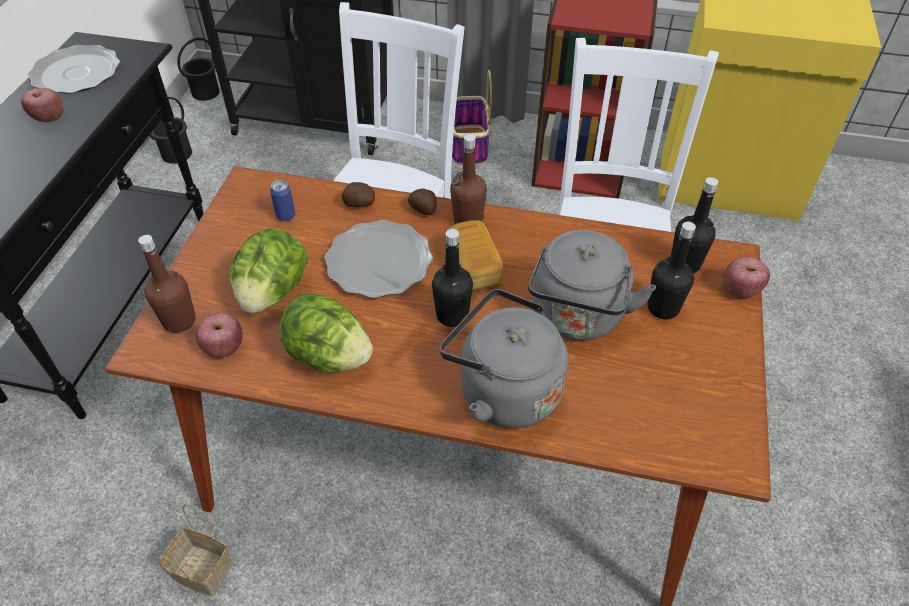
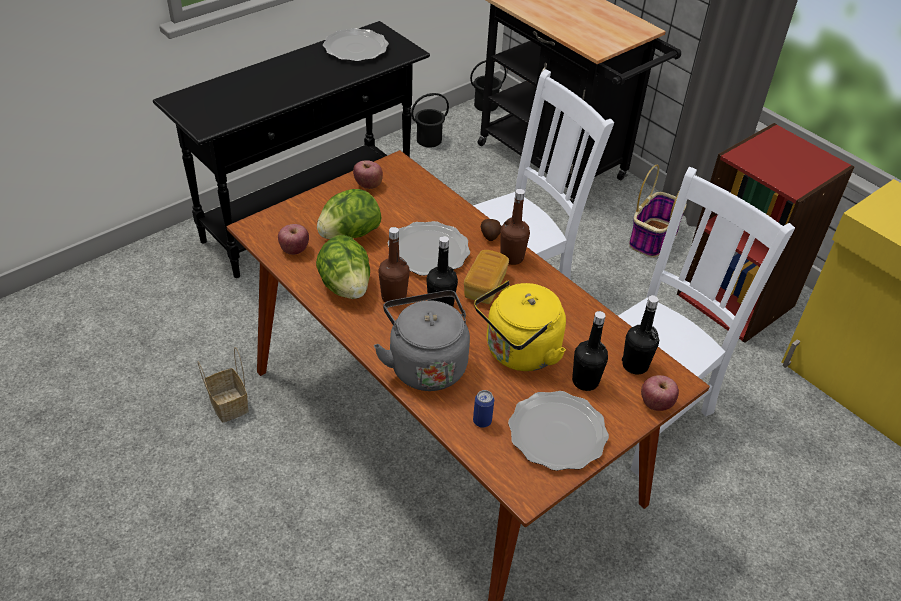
camera: 35 degrees right, 5 degrees down
apple [21,88,63,122] -> apple moved to [353,160,383,189]
brown bottle [138,235,196,333] -> brown bottle moved to [378,227,410,302]
can [270,180,295,222] -> can moved to [473,390,494,428]
potato [342,182,375,208] -> none
grey kettle [528,230,656,340] -> yellow kettle [474,281,566,371]
none -> plate [508,391,609,471]

